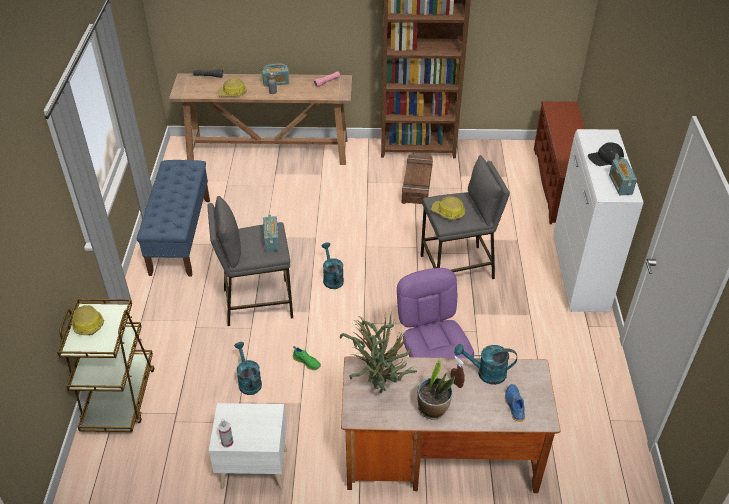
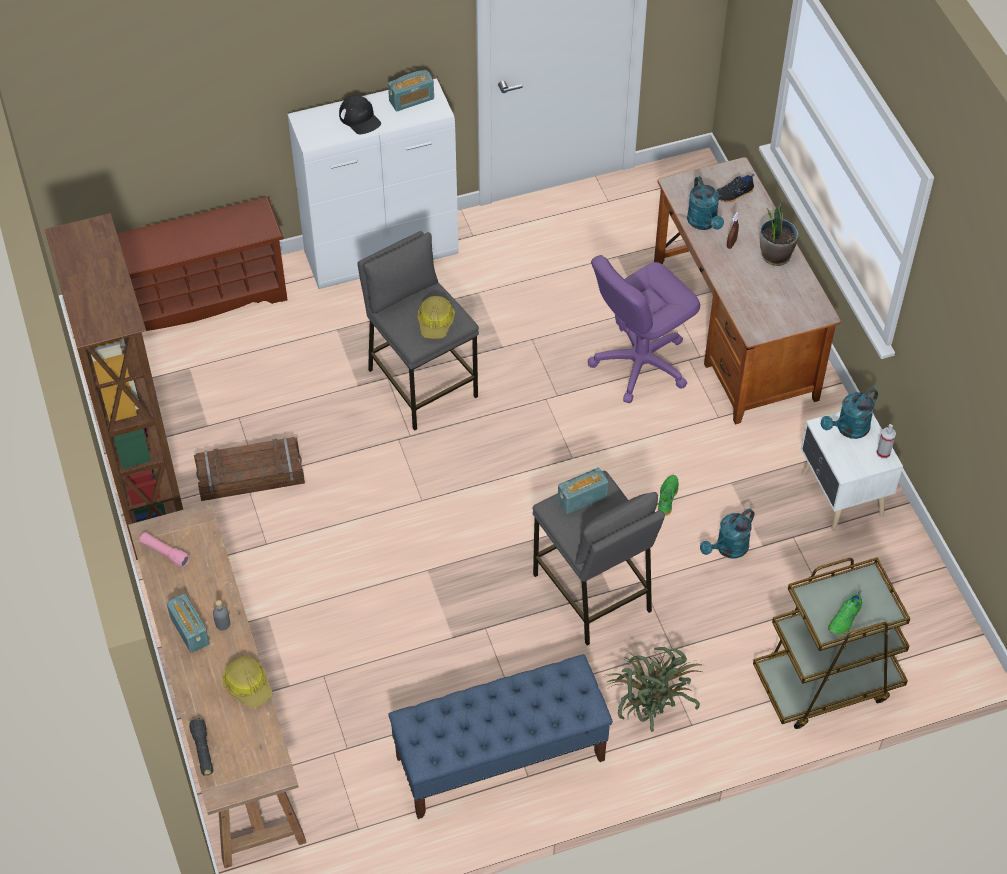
camera: 110 degrees left, 10 degrees up
hard hat [72,305,104,335] -> green shoe [828,590,862,635]
turquoise watering can [321,243,344,289] -> turquoise watering can moved to [821,388,878,439]
potted plant [340,310,417,393] -> potted plant moved to [603,647,704,732]
blue shoe [505,384,525,422] -> black shoe [717,173,755,203]

